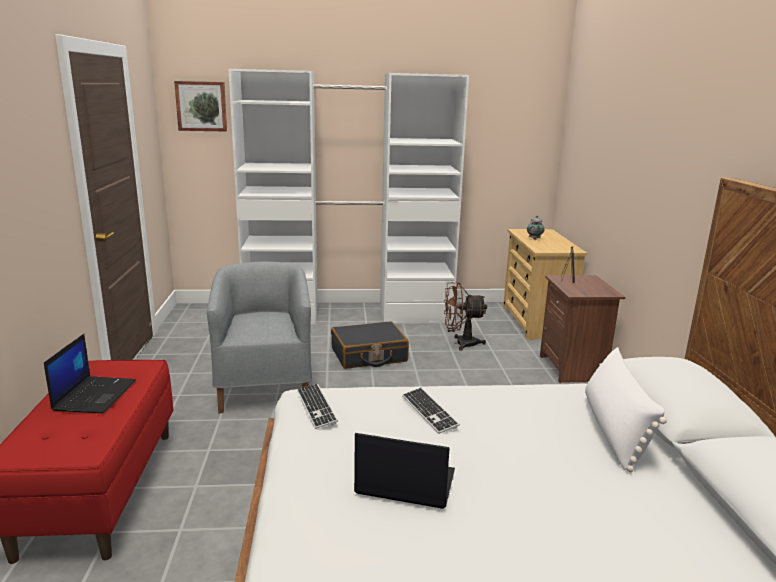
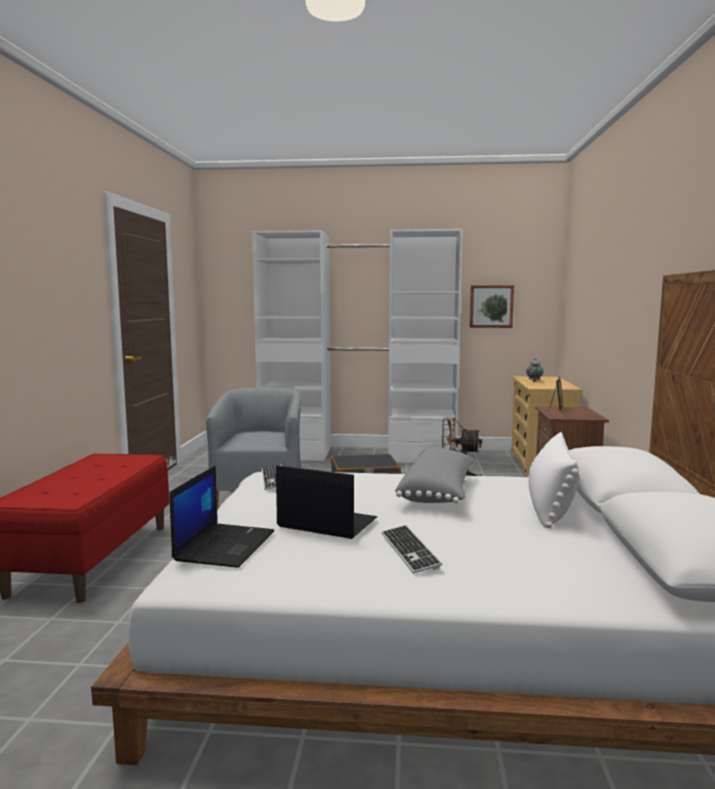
camera: 10 degrees right, 10 degrees down
laptop [44,334,136,413] -> laptop moved to [170,465,275,568]
picture [174,81,227,132] -> picture moved to [469,285,514,328]
keyboard [402,388,460,434] -> keyboard moved to [381,525,442,574]
none -> grey pillow [395,447,475,504]

